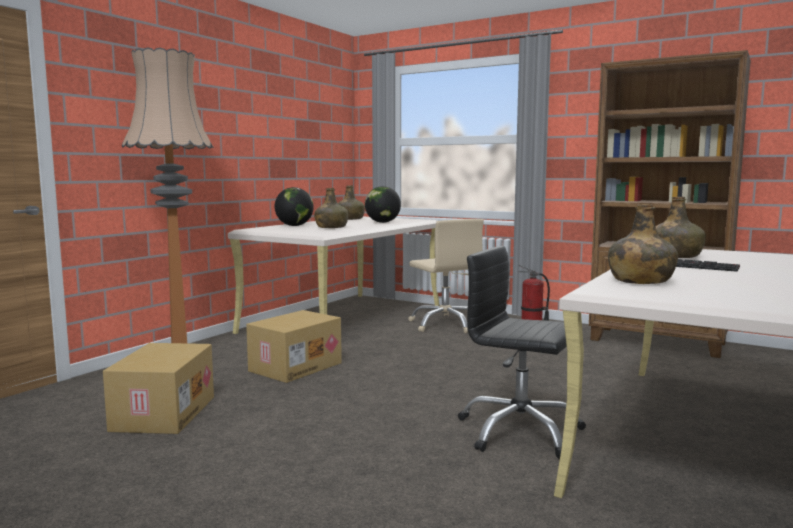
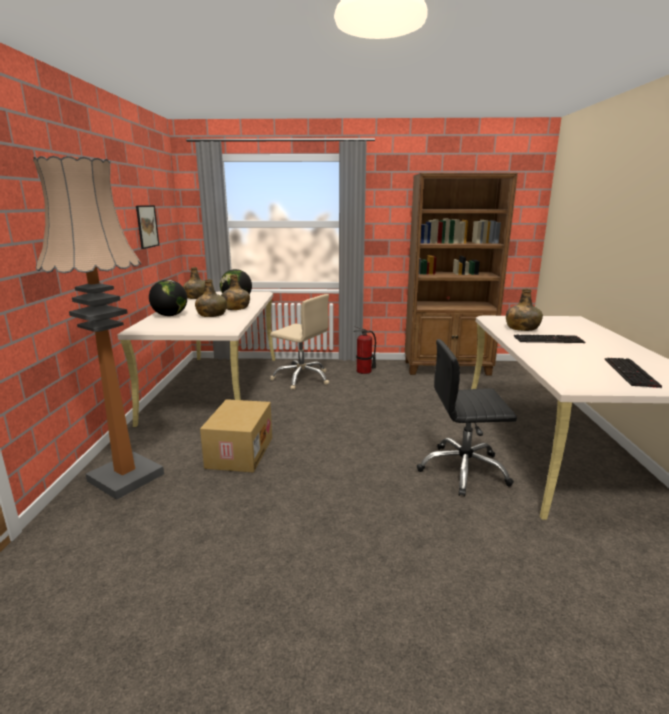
camera: 30 degrees left, 10 degrees up
cardboard box [103,343,214,434] -> none
green bottle [608,204,678,284] -> green bottle moved to [221,274,250,310]
none -> picture [136,205,159,249]
none -> keyboard [605,358,662,388]

